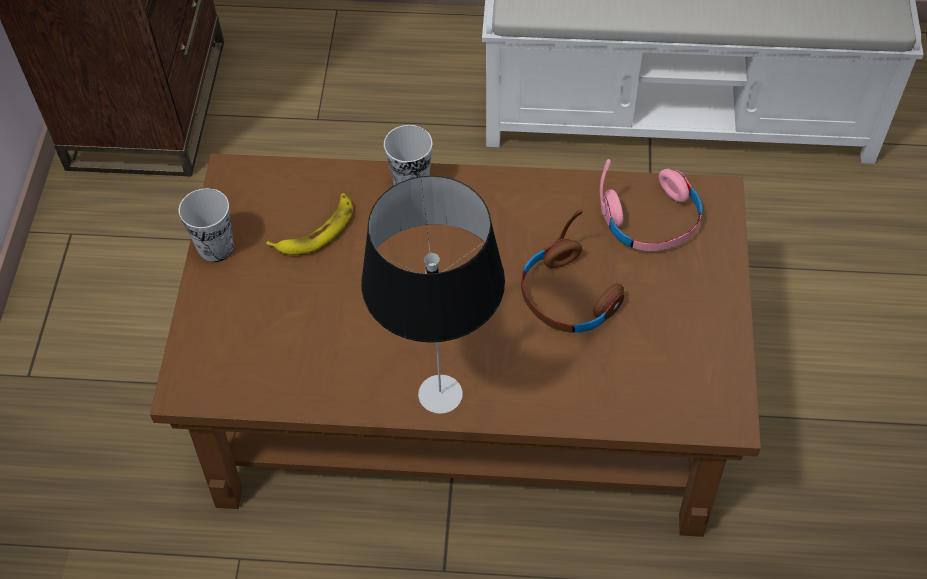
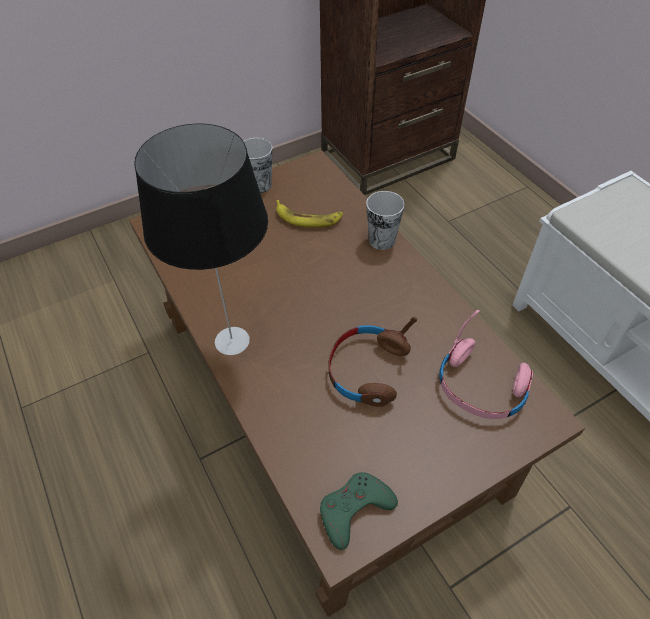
camera: 55 degrees right, 5 degrees down
none -> green game controller [320,472,398,550]

